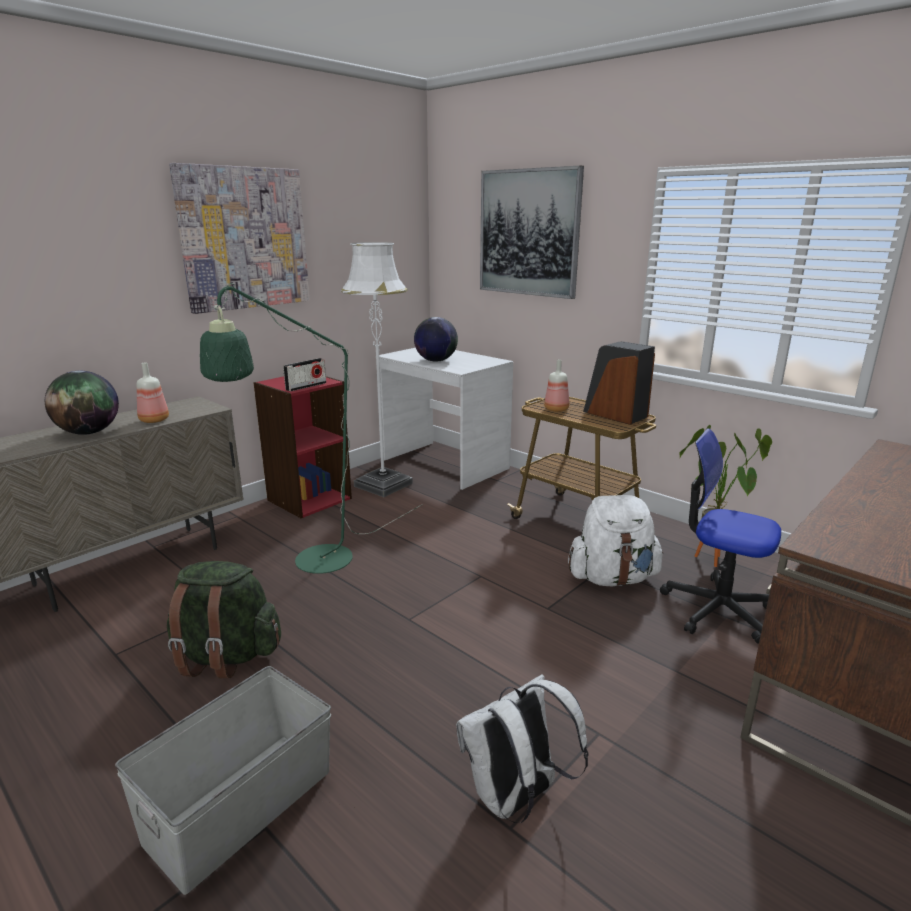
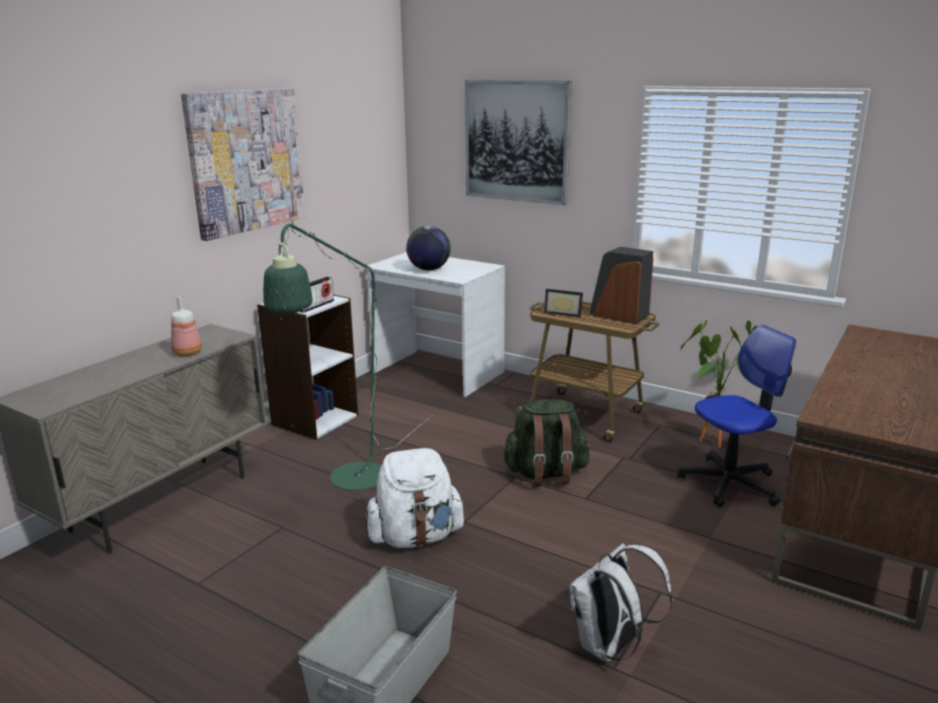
camera: 10 degrees left, 0 degrees up
globe [45,371,119,435] -> none
green backpack [167,561,281,678] -> green backpack moved to [502,399,590,487]
red bookcase [253,376,352,518] -> white bookcase [257,295,358,440]
white floor lamp [341,242,413,497] -> none
bottle [544,359,569,412] -> picture frame [544,289,583,318]
white backpack [568,495,663,586] -> white backpack moved to [365,448,466,548]
office chair [660,428,781,644] -> office chair turned 135 degrees clockwise [677,325,796,507]

